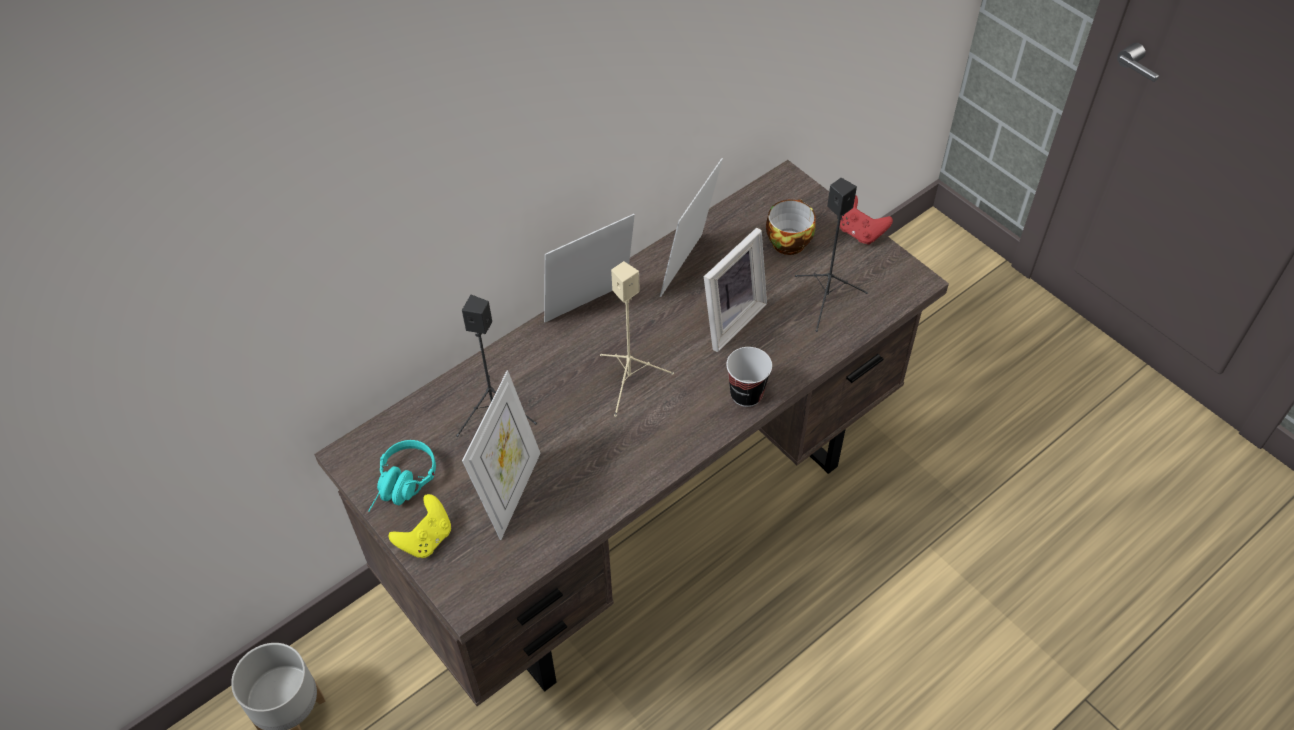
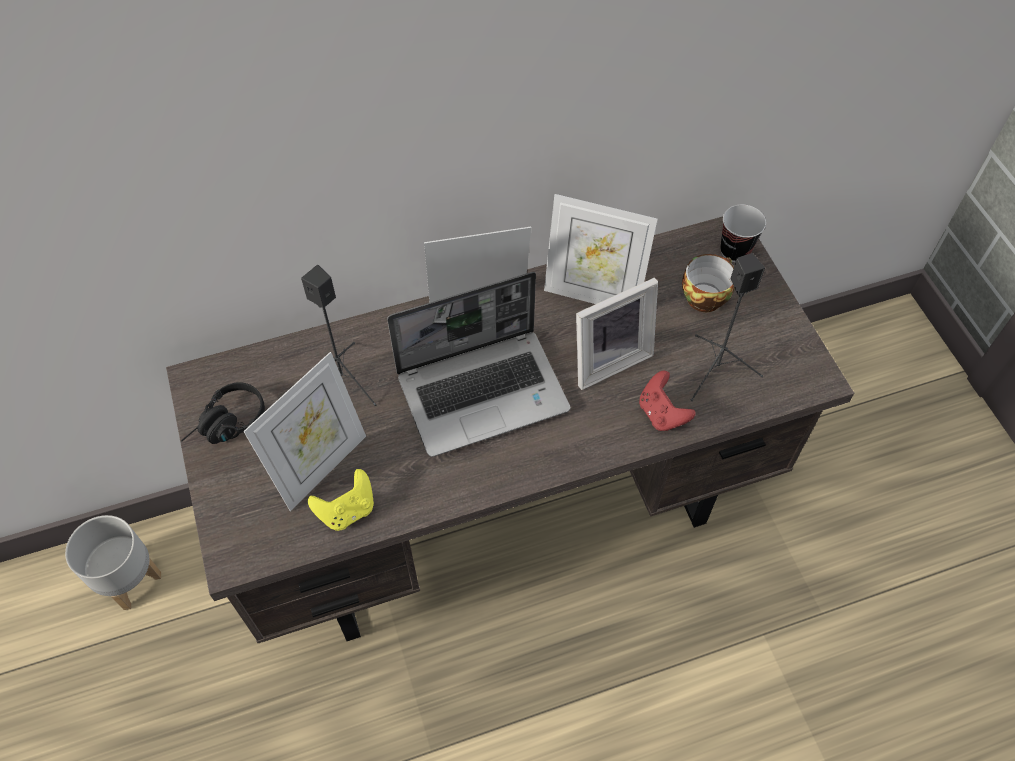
camera: 20 degrees right, 5 degrees up
turquoise headphones [368,440,436,512] -> black headphones [181,382,265,444]
yellow game controller [389,494,451,558] -> yellow game controller moved to [308,469,374,531]
beige speaker [600,261,674,417] -> laptop [387,272,570,457]
picture frame [660,158,723,297] -> picture frame turned 120 degrees counterclockwise [544,194,657,304]
cup [726,347,772,407] -> cup moved to [720,205,766,262]
red game controller [840,195,893,245] -> red game controller moved to [639,371,696,431]

